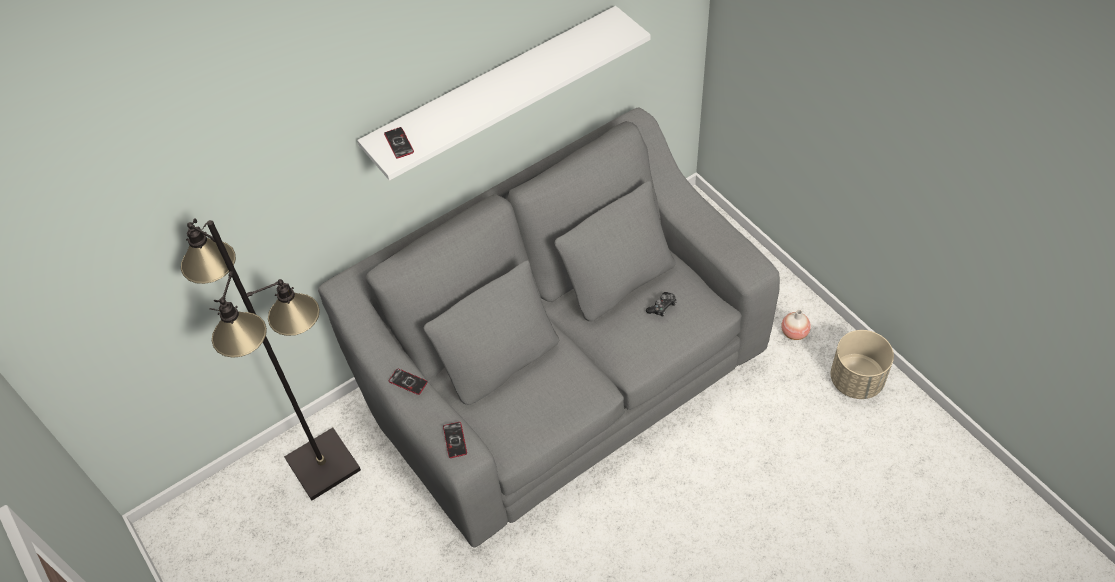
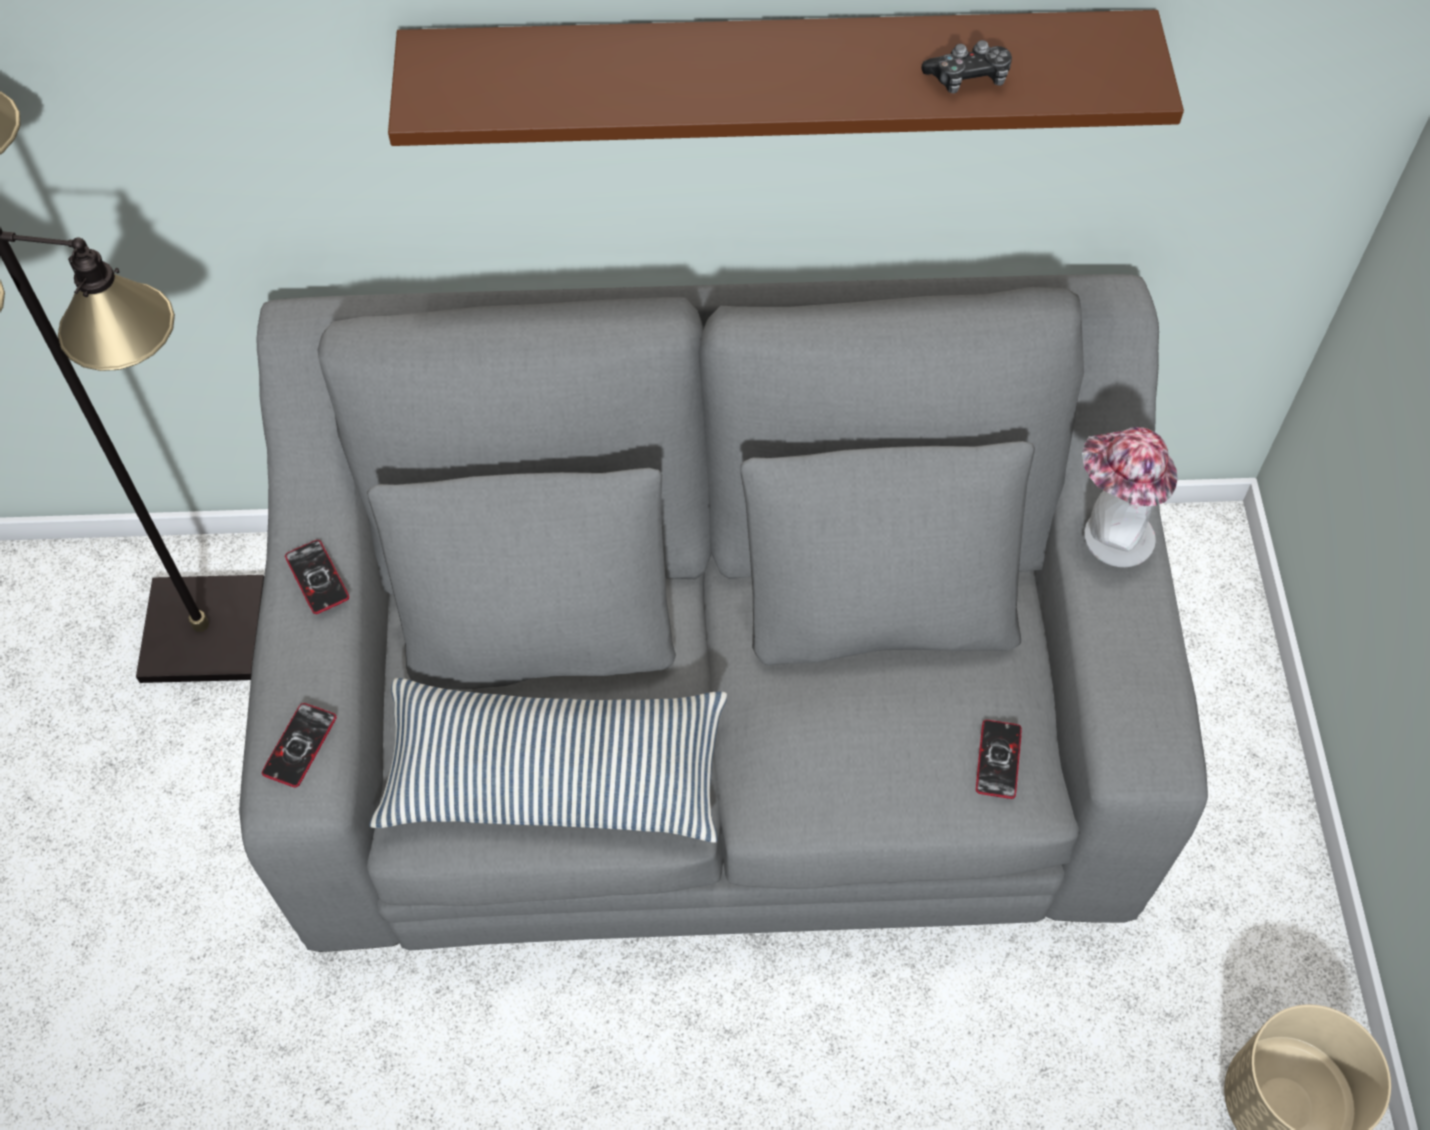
camera: 30 degrees right, 5 degrees up
white shelf [357,6,651,181] -> brown shelf [388,10,1184,146]
phone [384,127,414,159] -> phone moved to [976,720,1022,799]
game controller [646,292,677,316] -> game controller moved to [921,40,1012,93]
vase [781,310,811,340] -> none
none -> pillow [369,678,727,843]
none -> hat [1082,427,1178,567]

